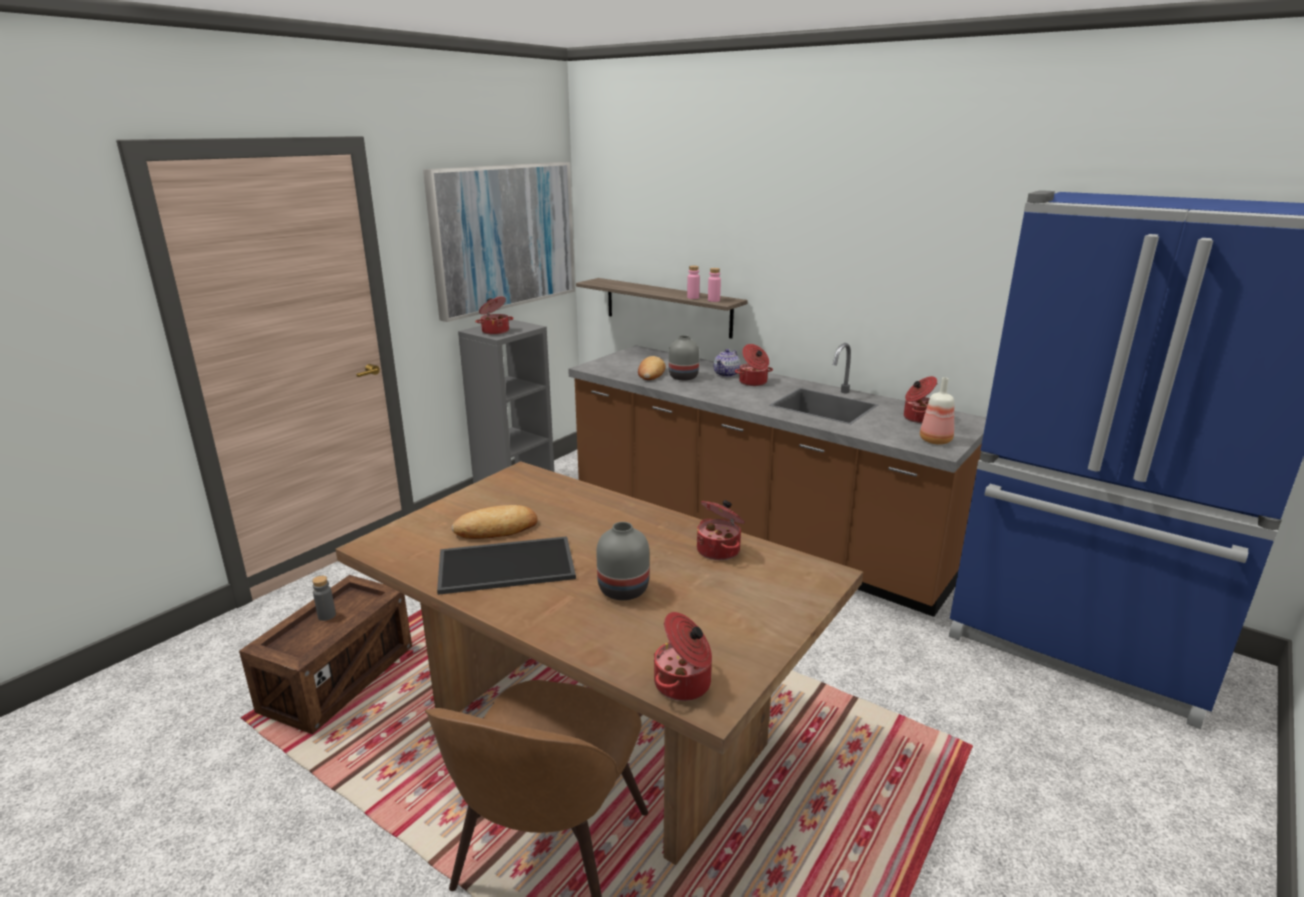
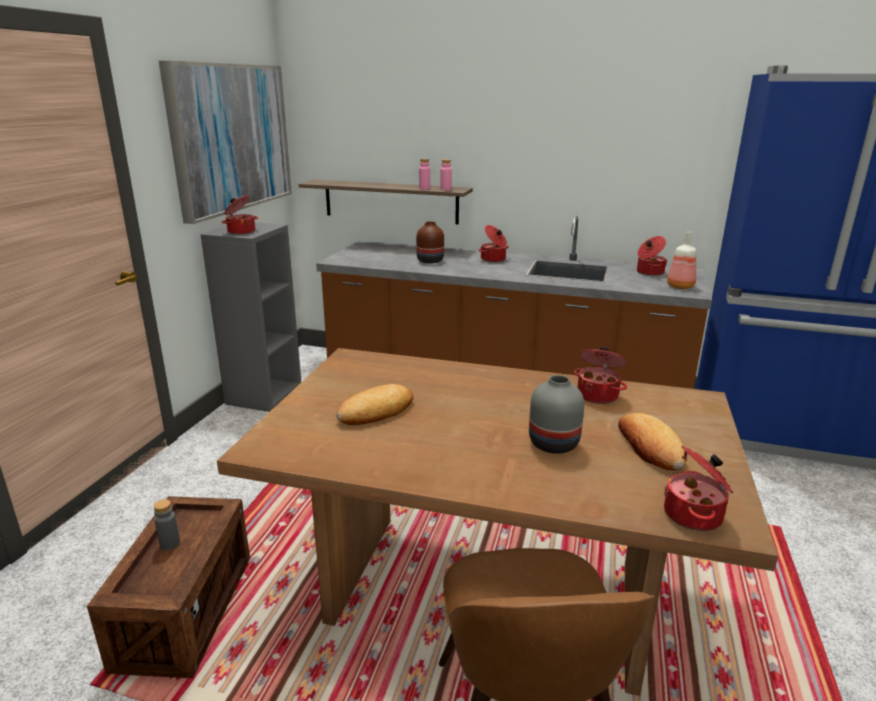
camera: 20 degrees left, 0 degrees up
tray [437,536,576,595] -> none
bread [638,356,666,380] -> bread moved to [618,413,687,470]
grey vase [669,335,699,381] -> brown vase [416,221,444,263]
teapot [713,349,740,377] -> none

